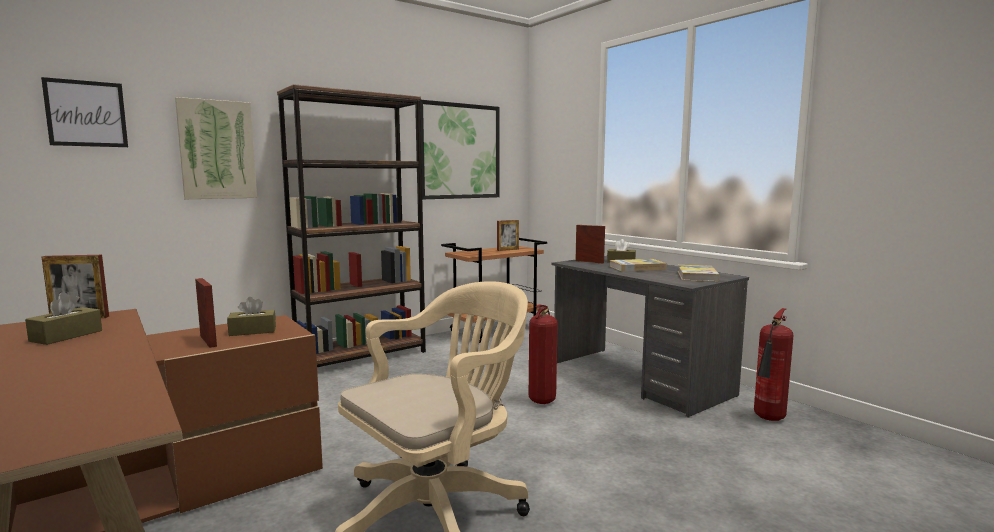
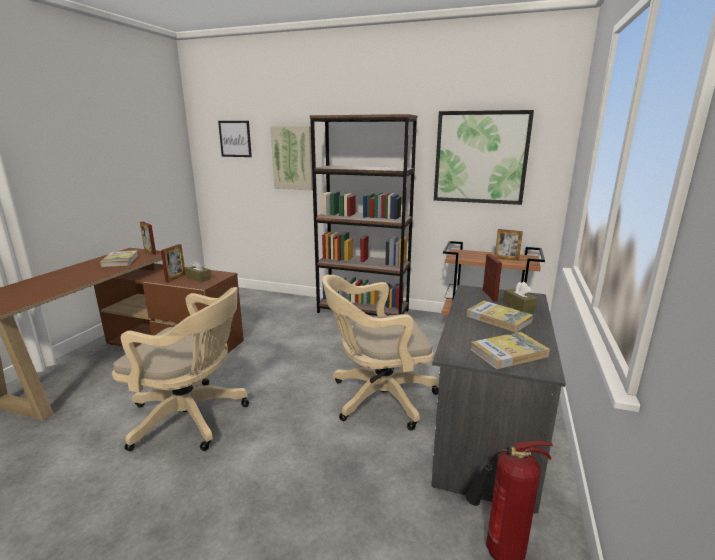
camera: 55 degrees right, 10 degrees up
brown tissue box [25,292,102,345] -> book [100,250,138,267]
fire extinguisher [529,305,558,404] -> beige office chair [322,275,439,430]

